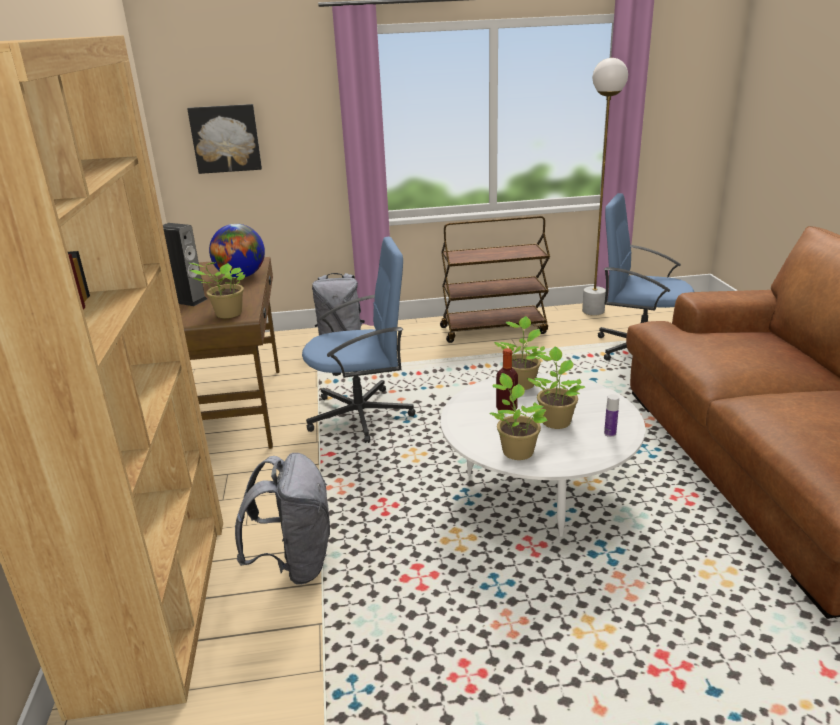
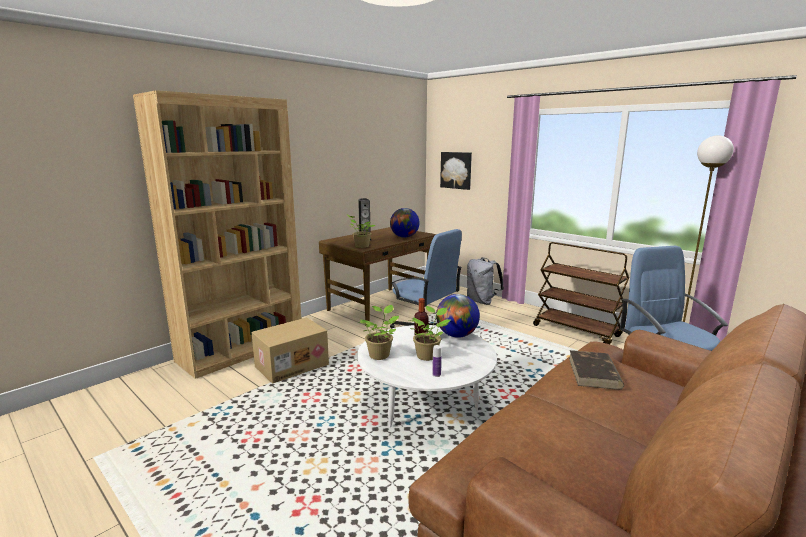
camera: 50 degrees right, 10 degrees down
grey backpack [235,453,330,585] -> cardboard box [251,317,329,384]
potted plant [494,316,546,390] -> globe [436,294,480,338]
none -> brown book [569,350,624,390]

